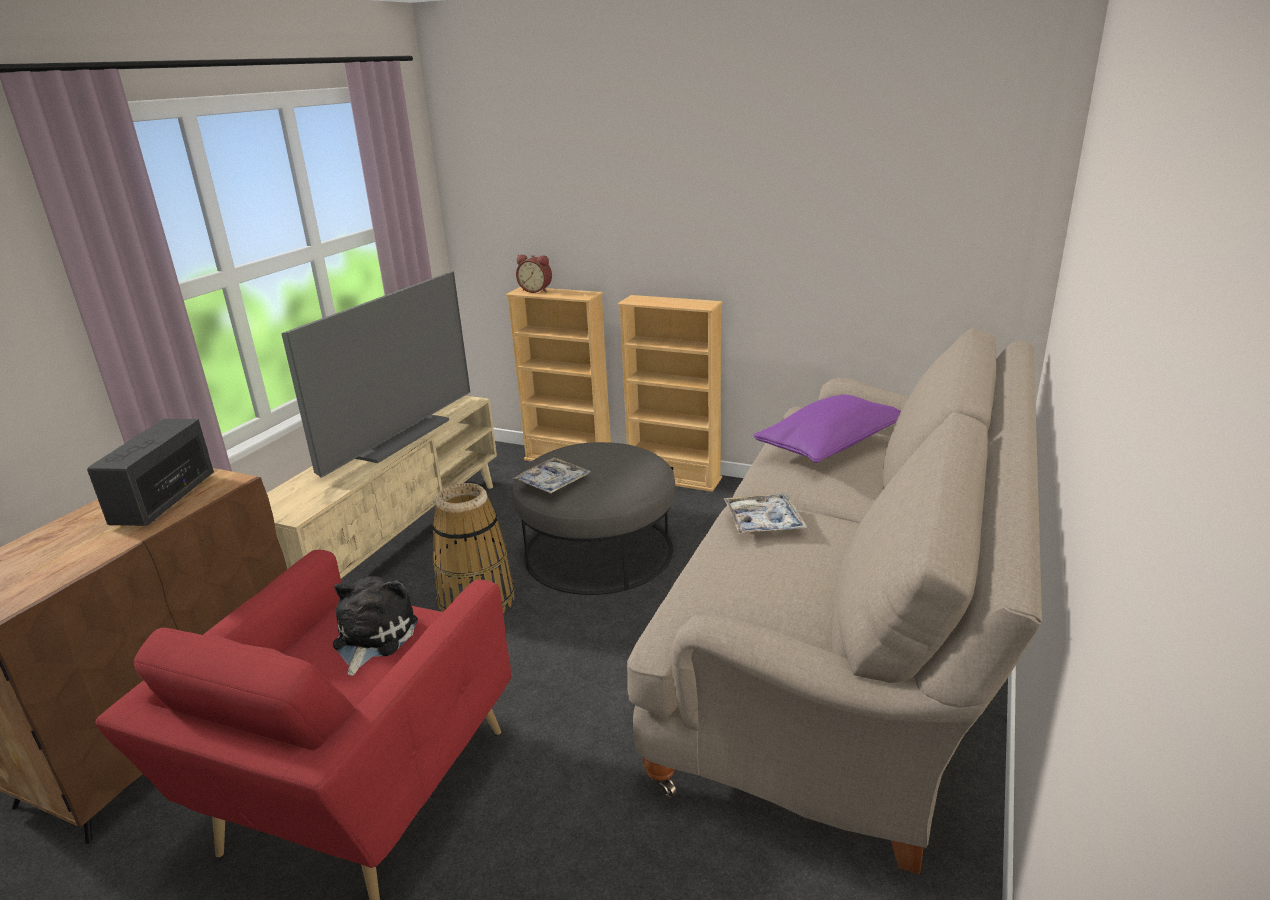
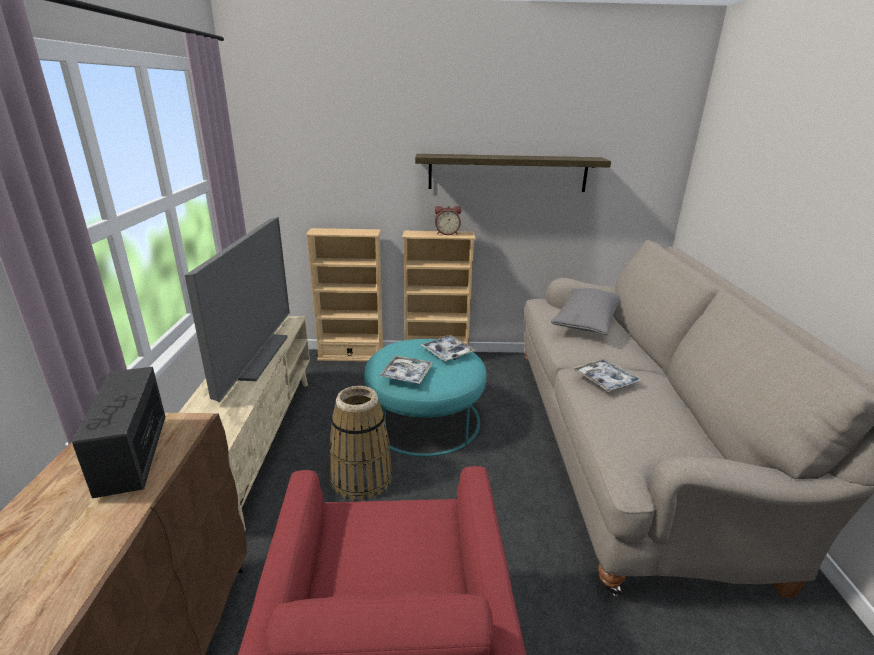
camera: 25 degrees left, 0 degrees up
plush toy [333,576,418,676] -> none
grey ottoman [512,442,675,595] -> turquoise ottoman [364,339,486,457]
alarm clock [516,255,552,293] -> alarm clock moved to [435,206,461,235]
purple pillow [753,394,901,463] -> grey pillow [551,288,620,335]
none -> shelf [415,154,611,192]
none -> tray [421,335,475,361]

